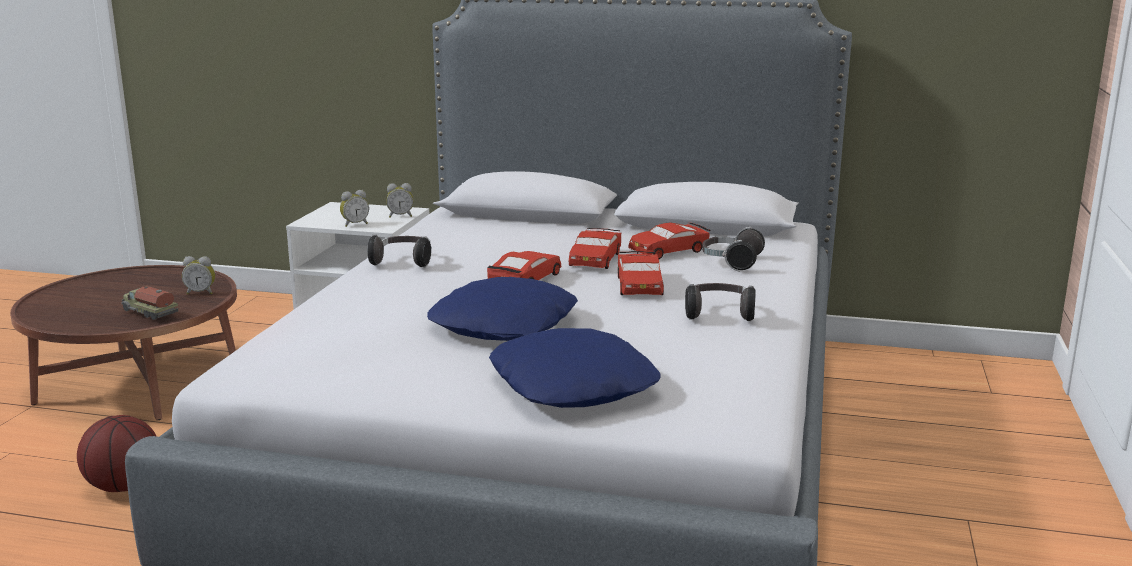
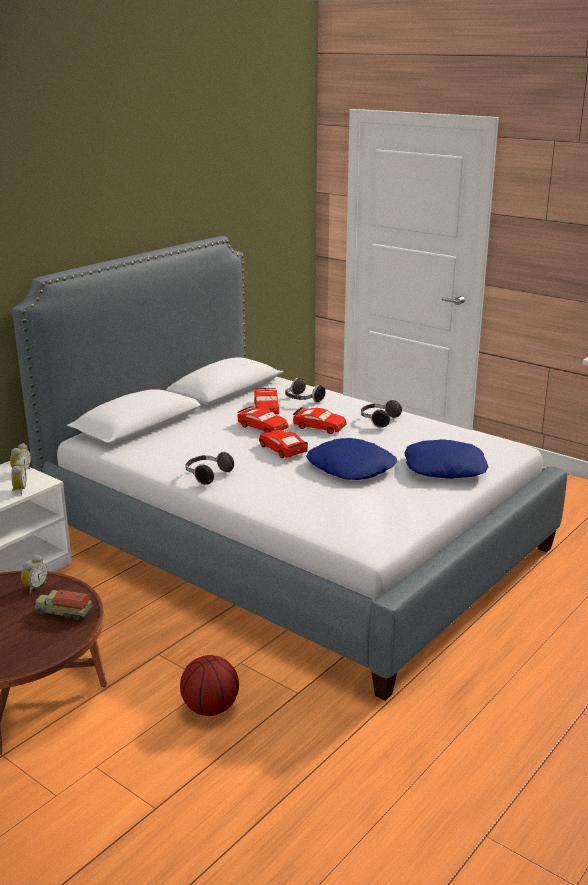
camera: 65 degrees left, 5 degrees up
toy truck [121,287,179,320] -> toy truck turned 45 degrees clockwise [35,590,93,620]

